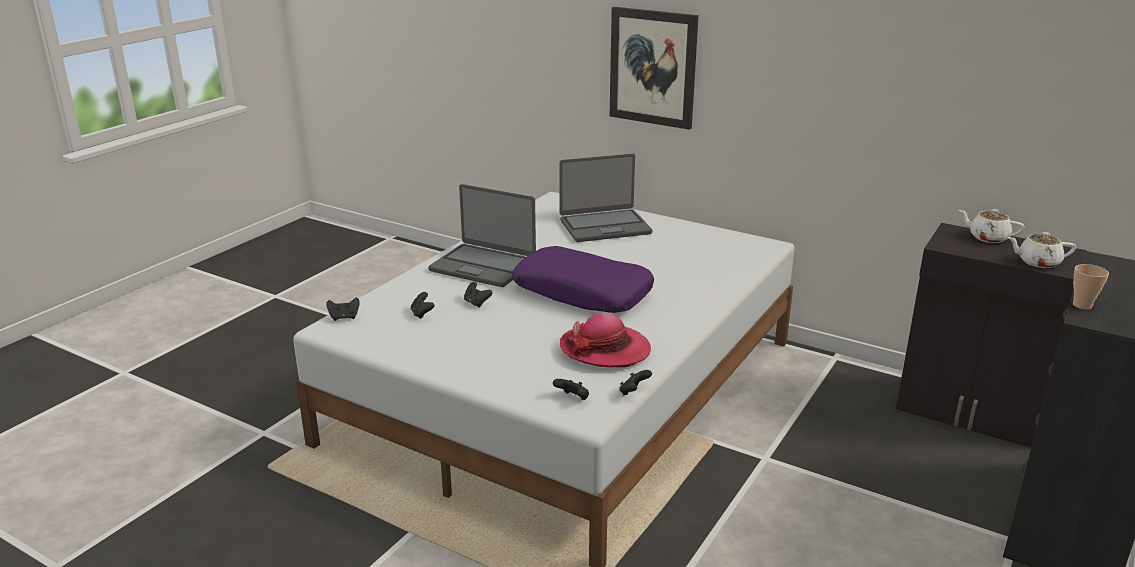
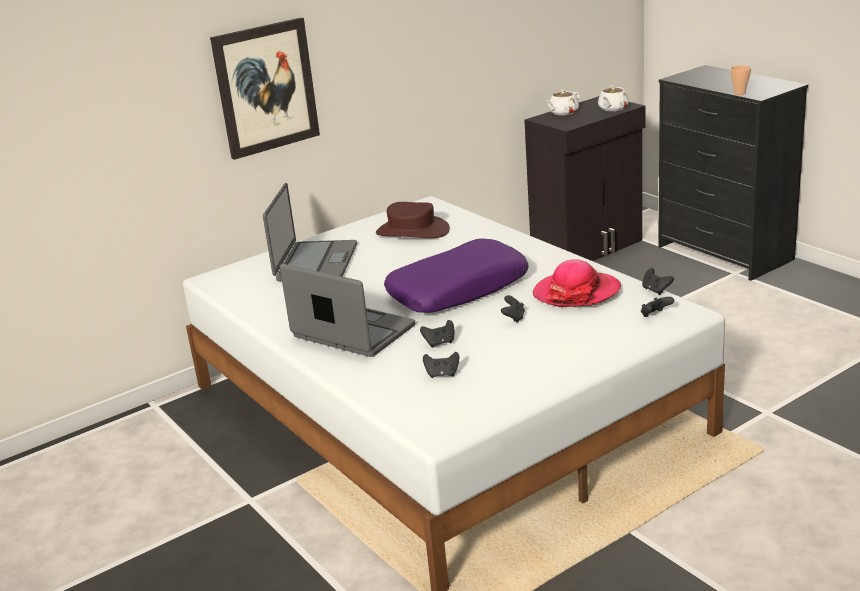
camera: 65 degrees left, 0 degrees up
black game controller [326,298,360,321] -> black game controller moved to [501,295,525,323]
laptop [428,184,536,287] -> laptop turned 105 degrees counterclockwise [280,264,415,357]
none -> brown hat [376,202,450,238]

